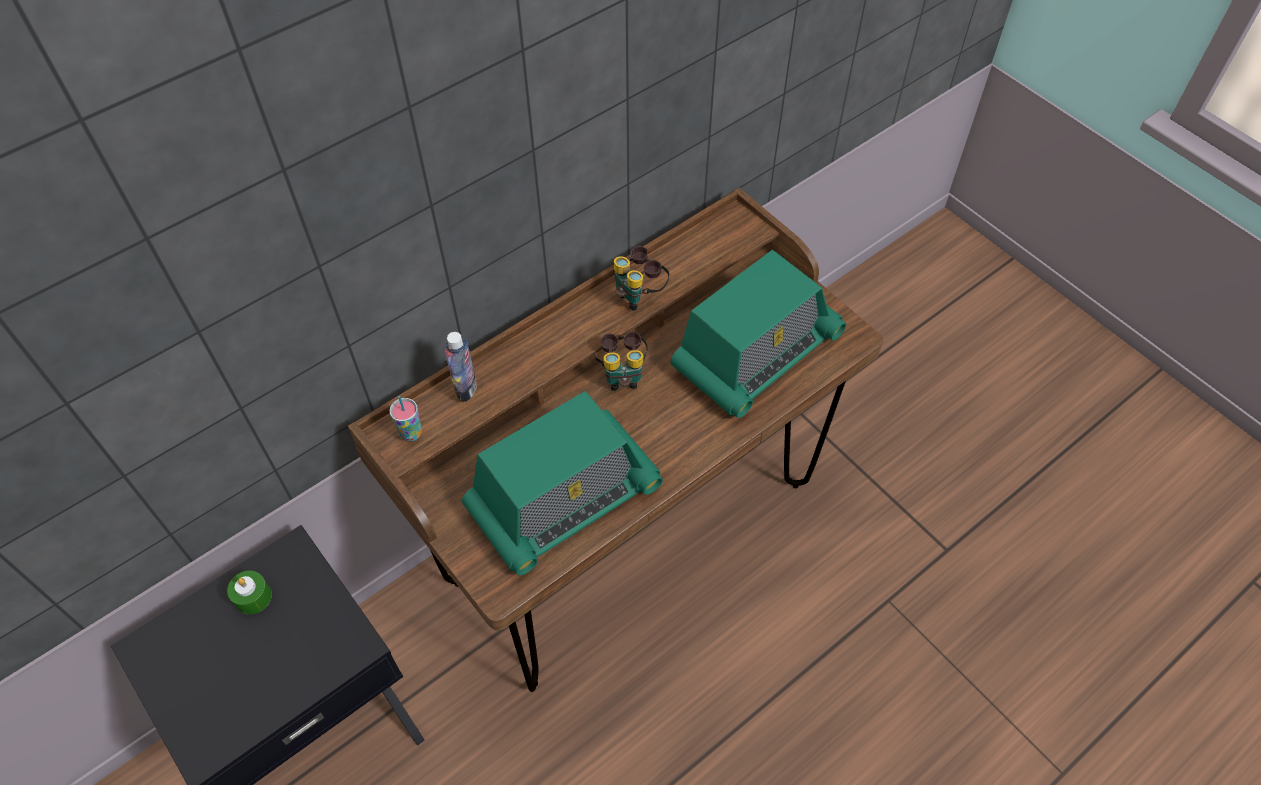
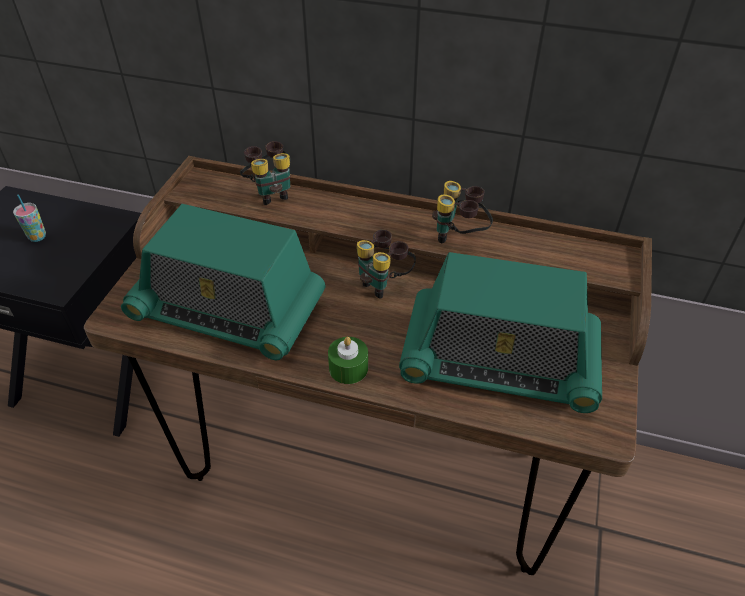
camera: 55 degrees right, 10 degrees down
green candle [227,571,272,615] -> green candle moved to [328,337,368,384]
cup [389,396,422,441] -> cup moved to [13,194,46,242]
bottle [445,332,477,402] -> binoculars [240,141,291,205]

